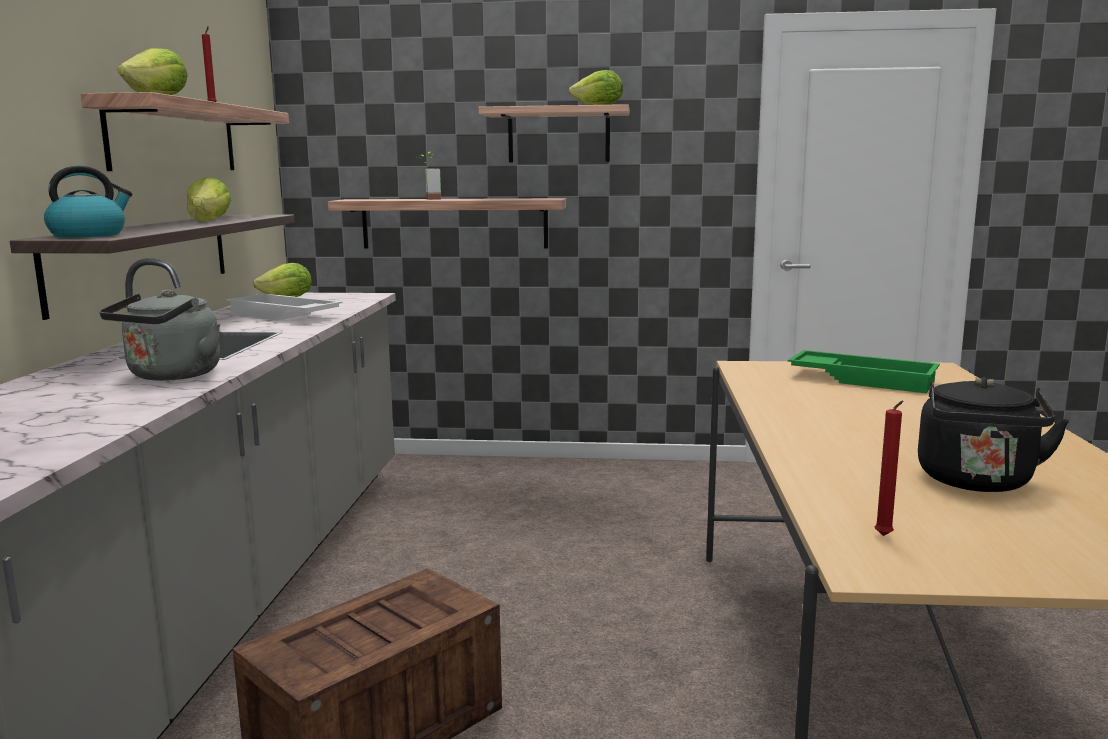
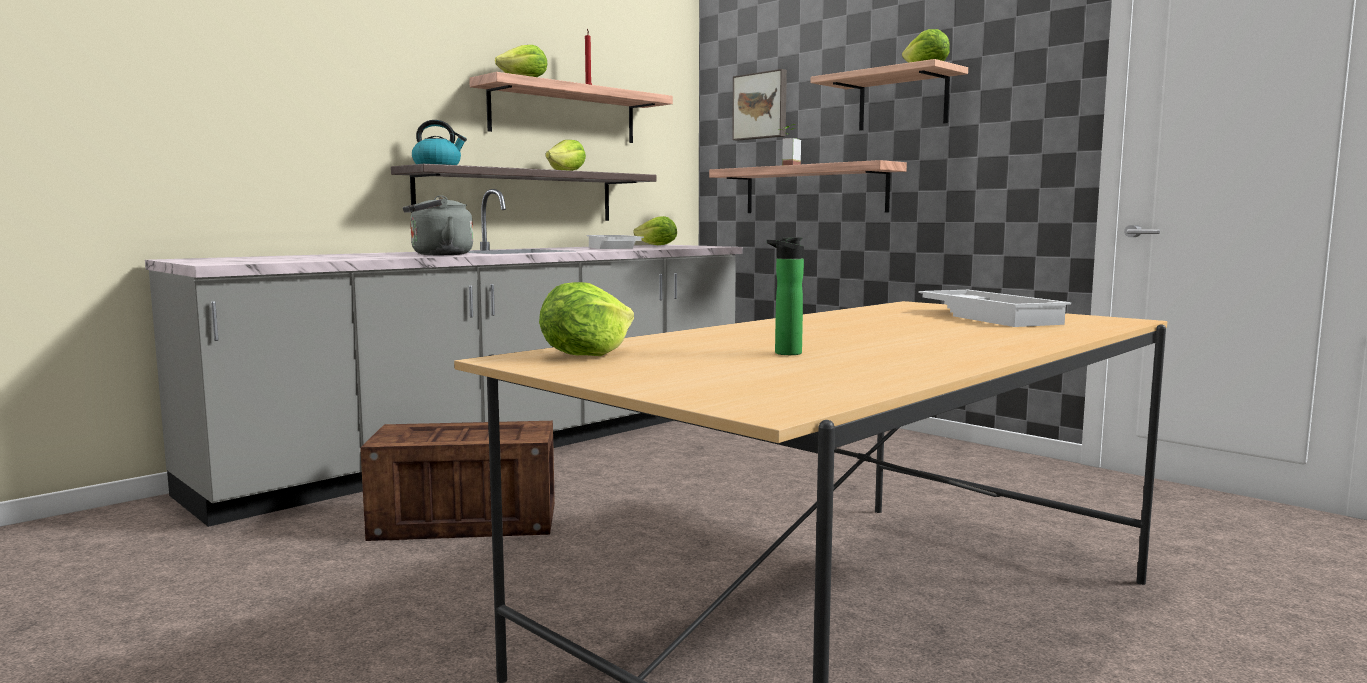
camera: 40 degrees right, 5 degrees down
green tray [788,350,940,393] -> white tray [918,290,1071,327]
red candle [875,401,903,536] -> lettuce [539,282,634,356]
black kettle [918,377,1070,492] -> bottle [767,237,804,355]
none -> picture [732,69,787,141]

